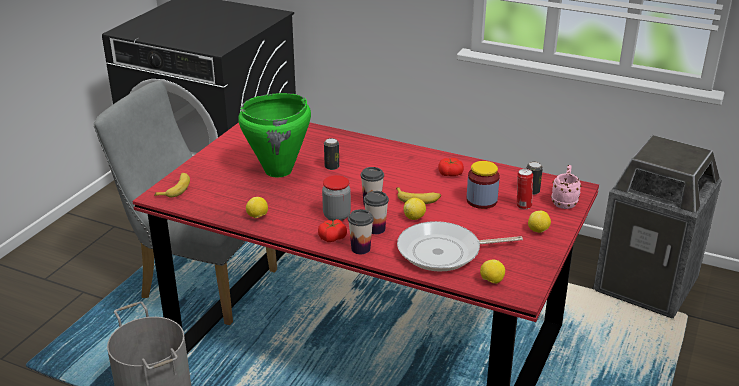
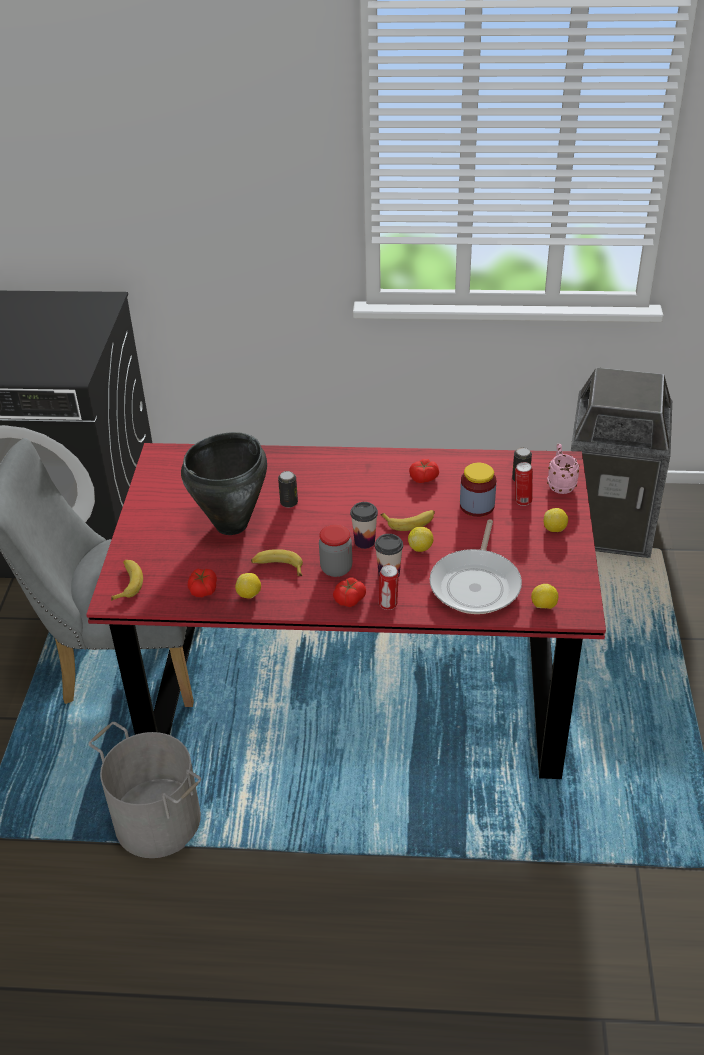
camera: 20 degrees left, 10 degrees up
green cooking pot [238,93,311,177] -> black cooking pot [181,432,267,535]
cup [348,209,374,254] -> can [379,565,399,610]
frying pan [397,221,523,271] -> frying pan turned 45 degrees counterclockwise [430,519,522,614]
none -> tomato [188,568,217,597]
none -> banana [251,549,303,576]

